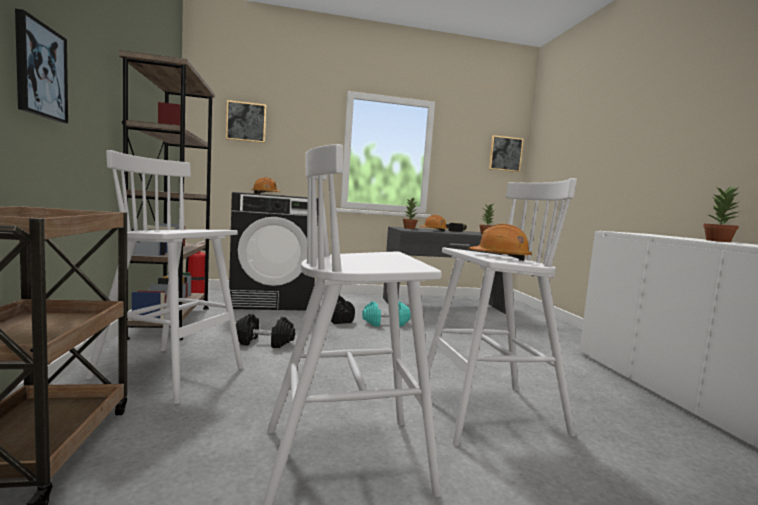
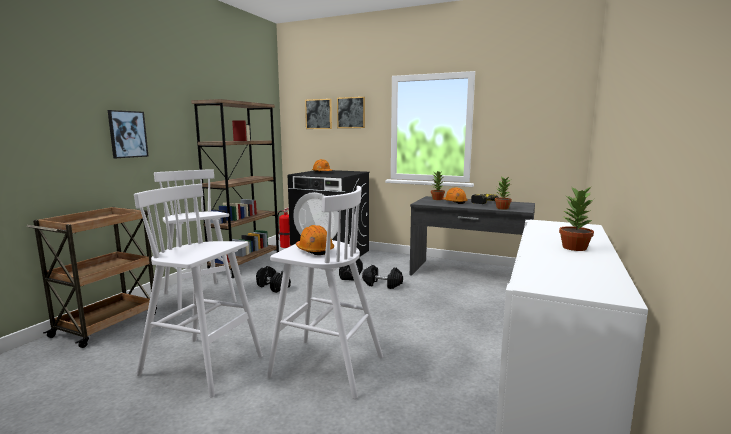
camera: 35 degrees right, 5 degrees up
turquoise dumbbell [362,301,411,326] -> black dumbbell [362,265,403,289]
picture [489,135,523,172] -> picture moved to [337,97,365,128]

